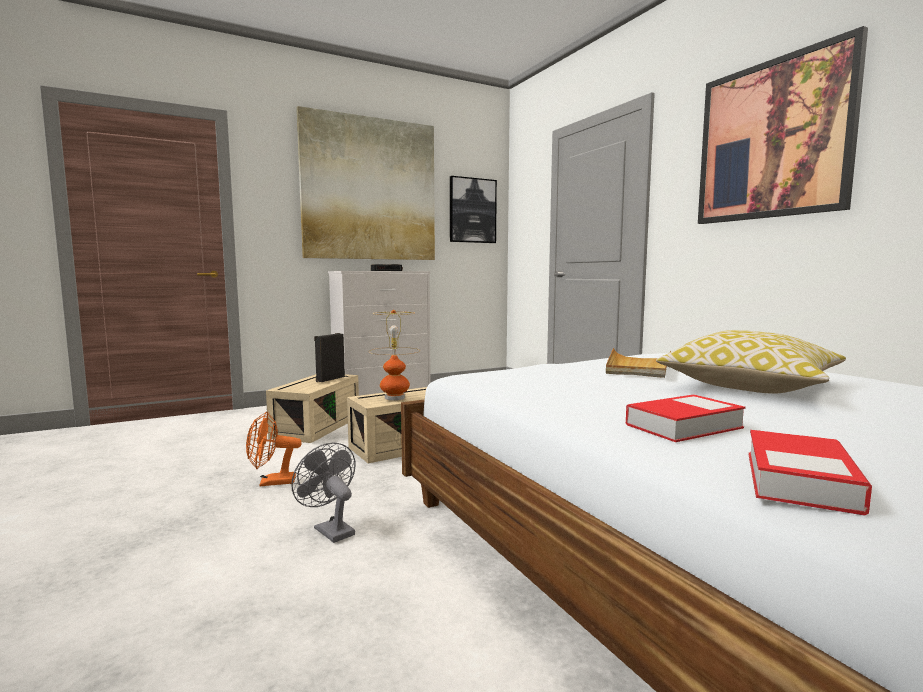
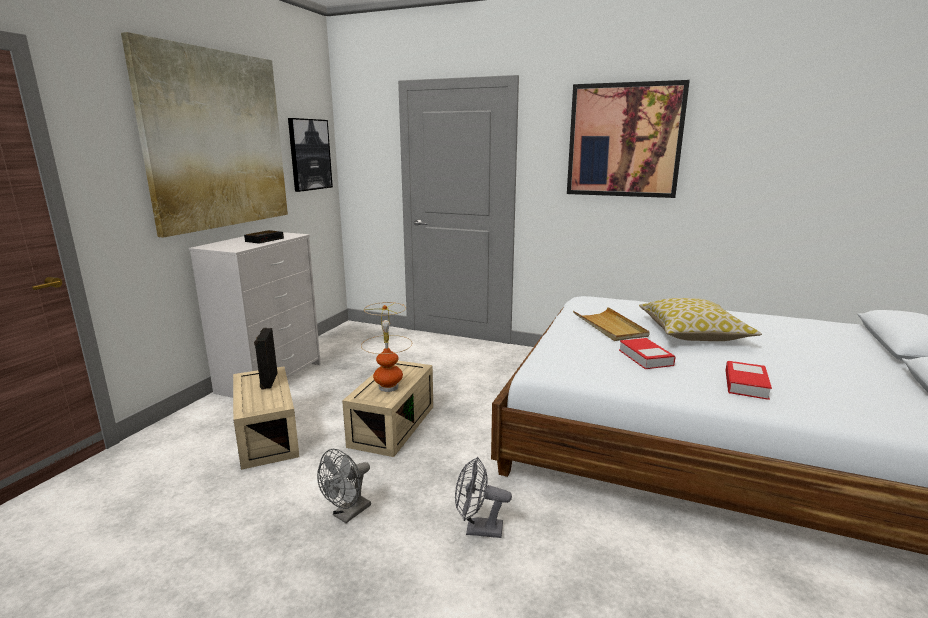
camera: 40 degrees left, 10 degrees up
orange fan [246,411,302,486] -> grey fan [317,449,371,523]
book [748,430,872,516] -> book moved to [619,338,676,369]

